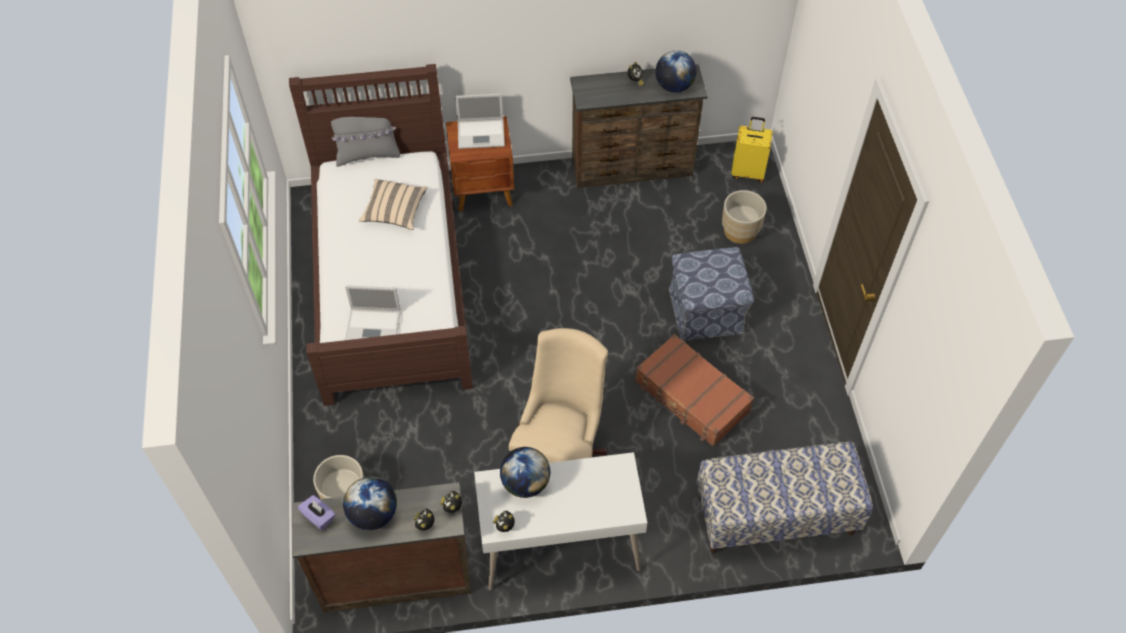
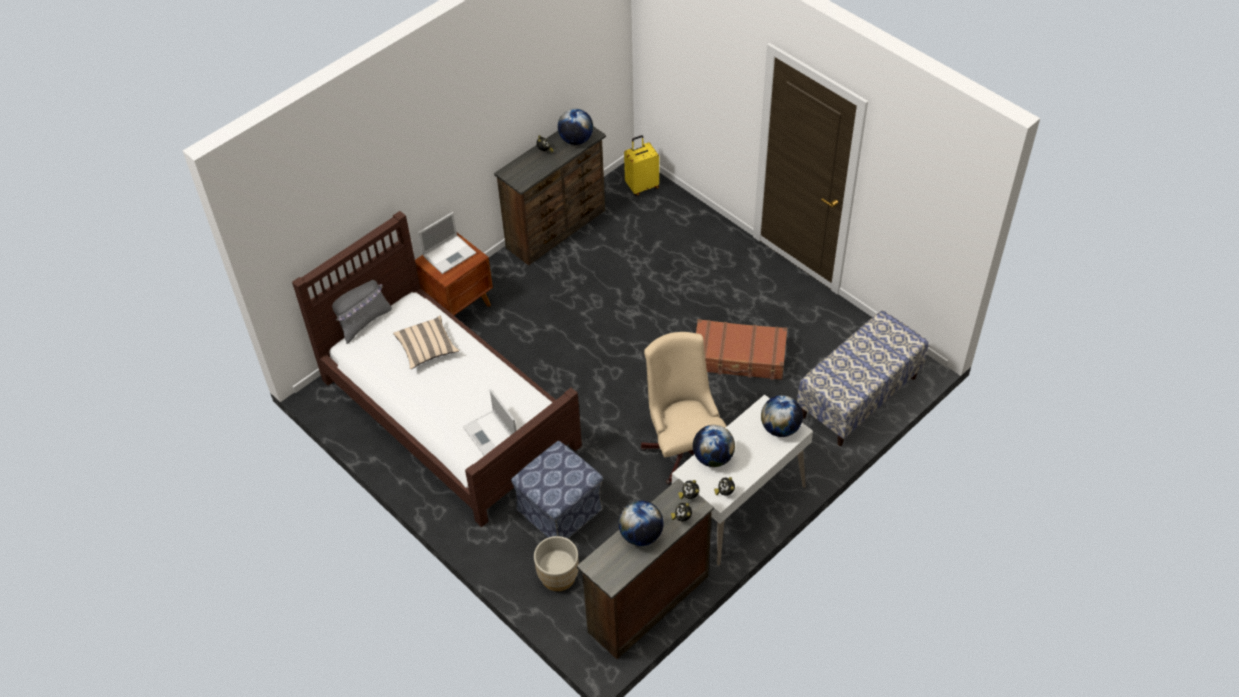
camera: 35 degrees left, 5 degrees down
purple tissue box [298,495,335,531] -> none
laptop [345,285,401,340] -> laptop turned 90 degrees clockwise [463,389,516,456]
ottoman [669,247,754,341] -> ottoman moved to [511,441,603,539]
beige planter [722,190,766,244] -> none
none -> globe [761,395,803,437]

